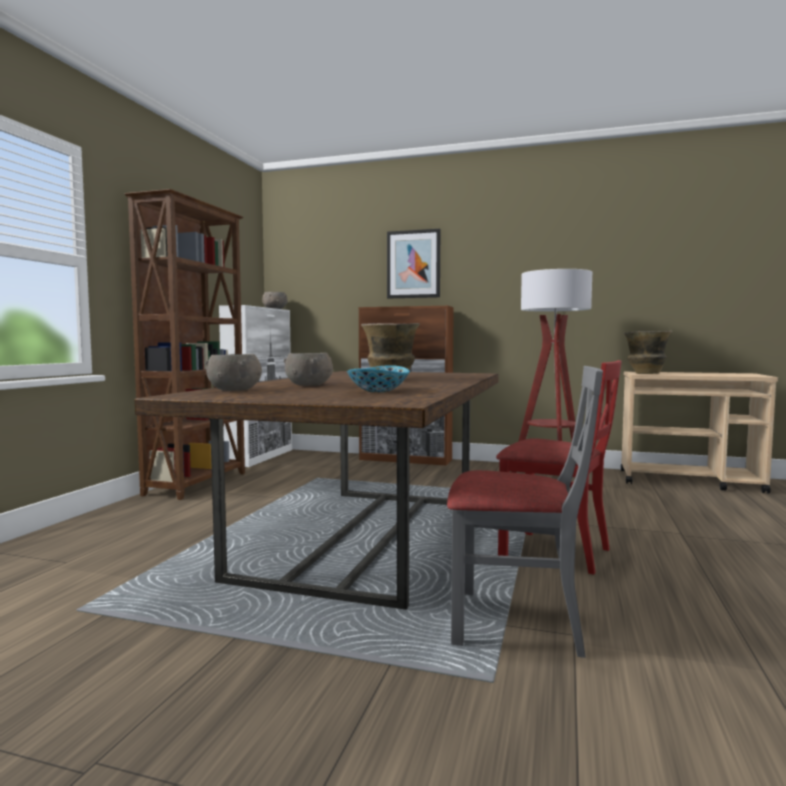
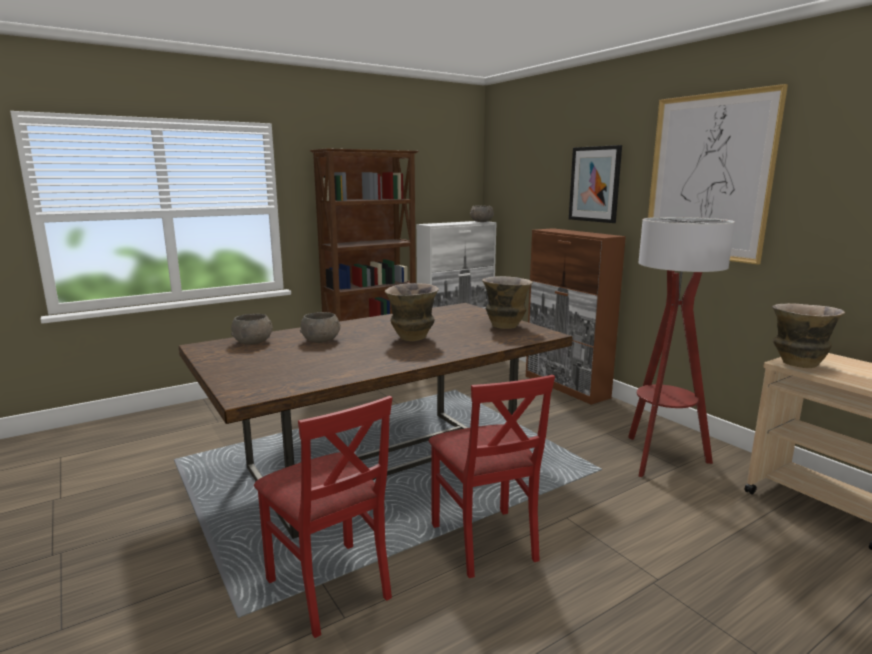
camera: 40 degrees right, 10 degrees up
bowl [347,365,410,392] -> none
grey chair [447,366,603,658] -> red chair [254,396,392,638]
none -> vase [482,276,533,329]
none -> picture [648,84,788,265]

